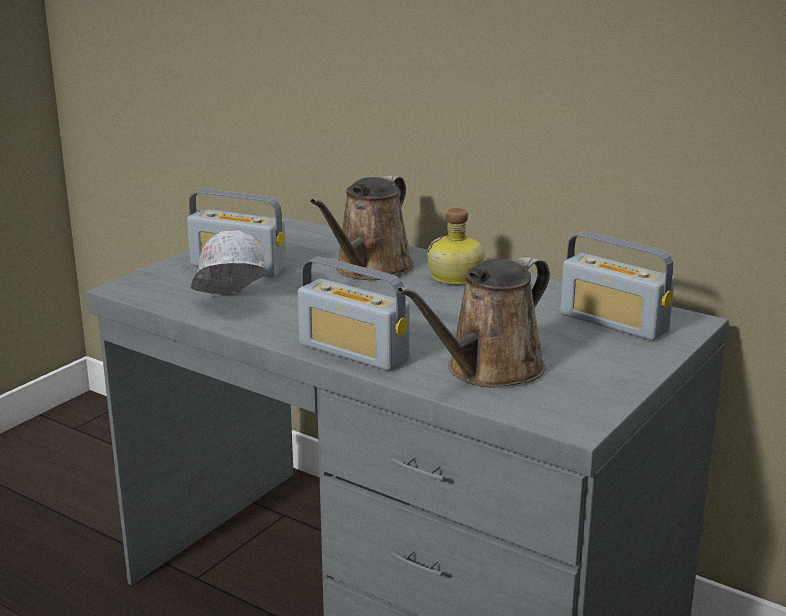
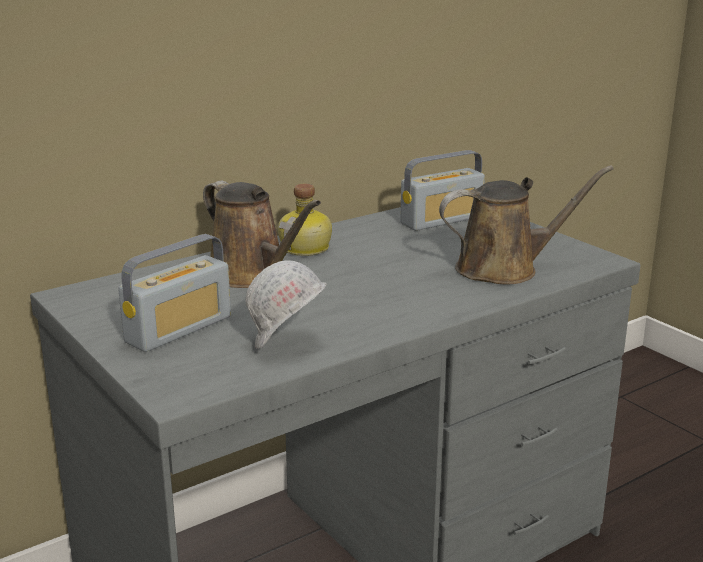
camera: 70 degrees left, 0 degrees up
radio [298,257,410,371] -> none
brown watering can [397,257,550,388] -> brown watering can turned 75 degrees counterclockwise [439,165,614,285]

